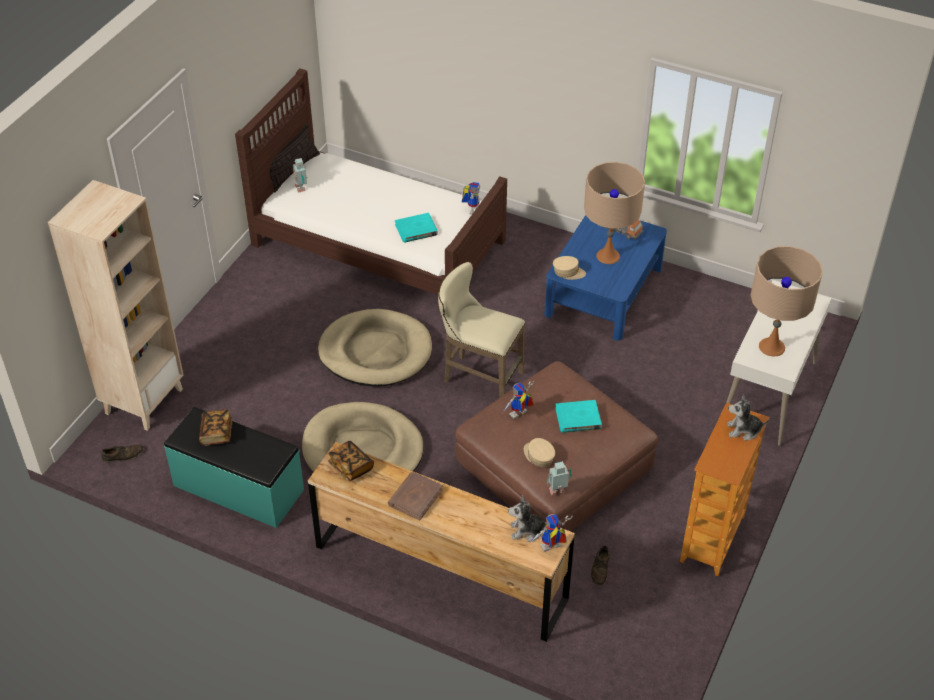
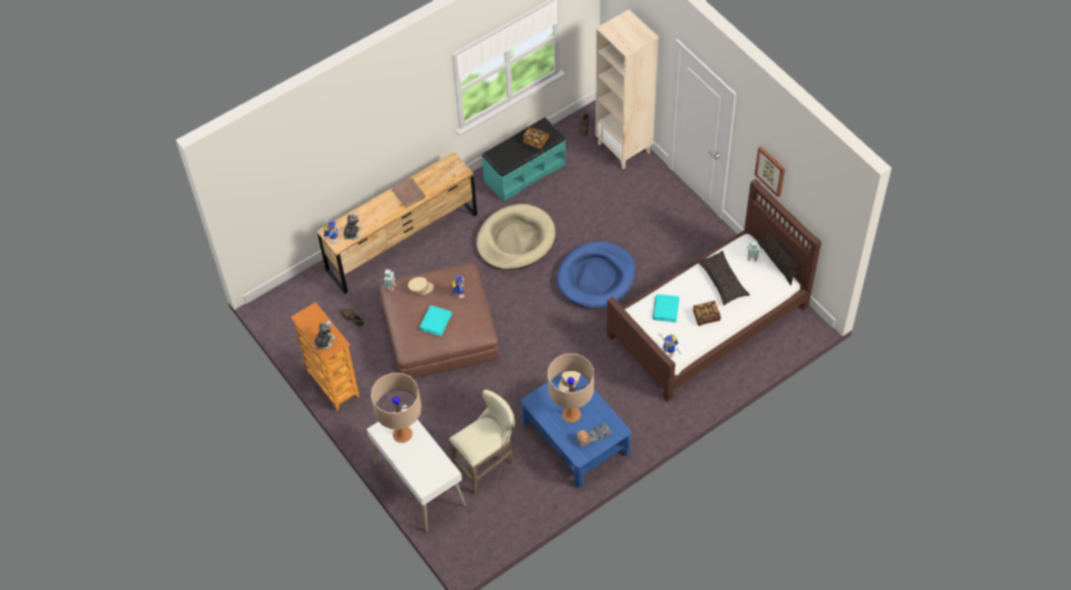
camera: 120 degrees right, 10 degrees up
beige dog bed [318,309,432,386] -> blue dog bed [557,241,636,309]
book [328,441,374,482] -> book moved to [693,301,721,326]
beige stool [438,262,525,398] -> beige stool moved to [449,390,515,494]
none -> pillow [697,251,750,306]
none -> picture [755,146,785,197]

